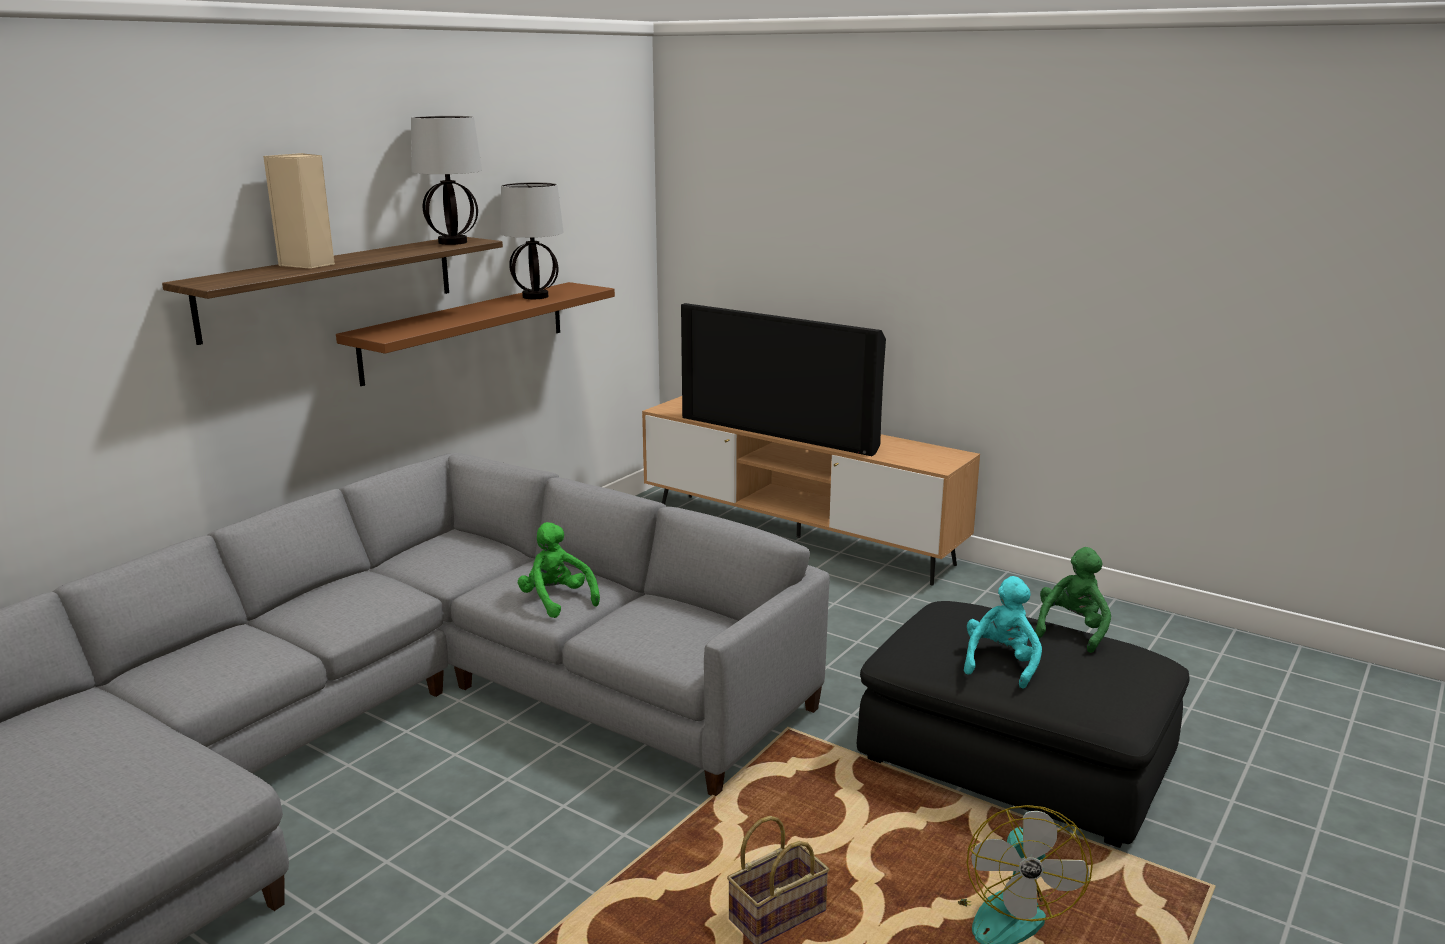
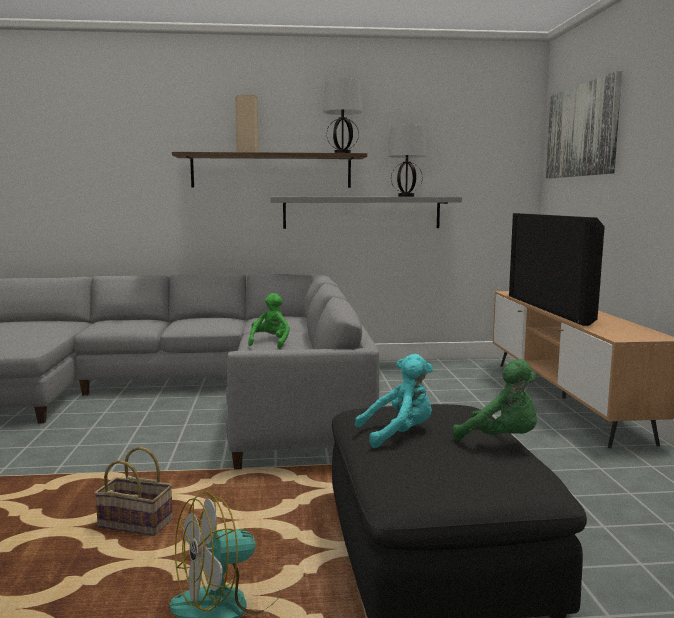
camera: 50 degrees right, 10 degrees down
brown shelf [336,282,615,386] -> grey shelf [270,197,462,229]
green plush toy [1035,547,1111,653] -> green plush toy turned 45 degrees clockwise [452,359,537,441]
none -> picture [546,71,622,179]

